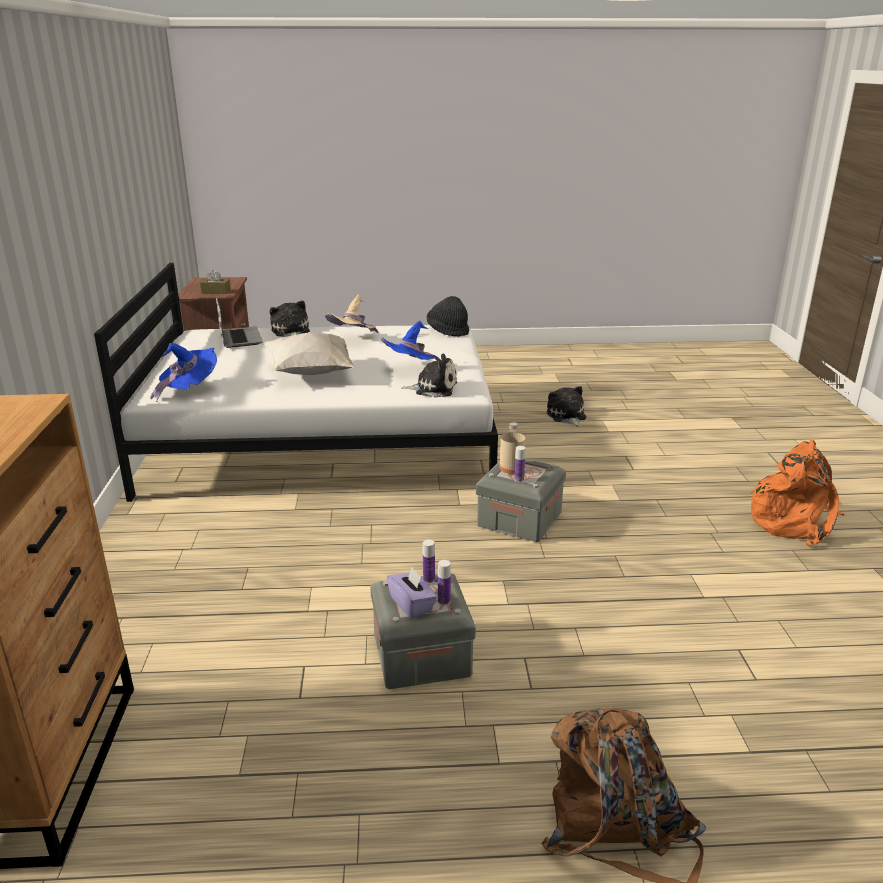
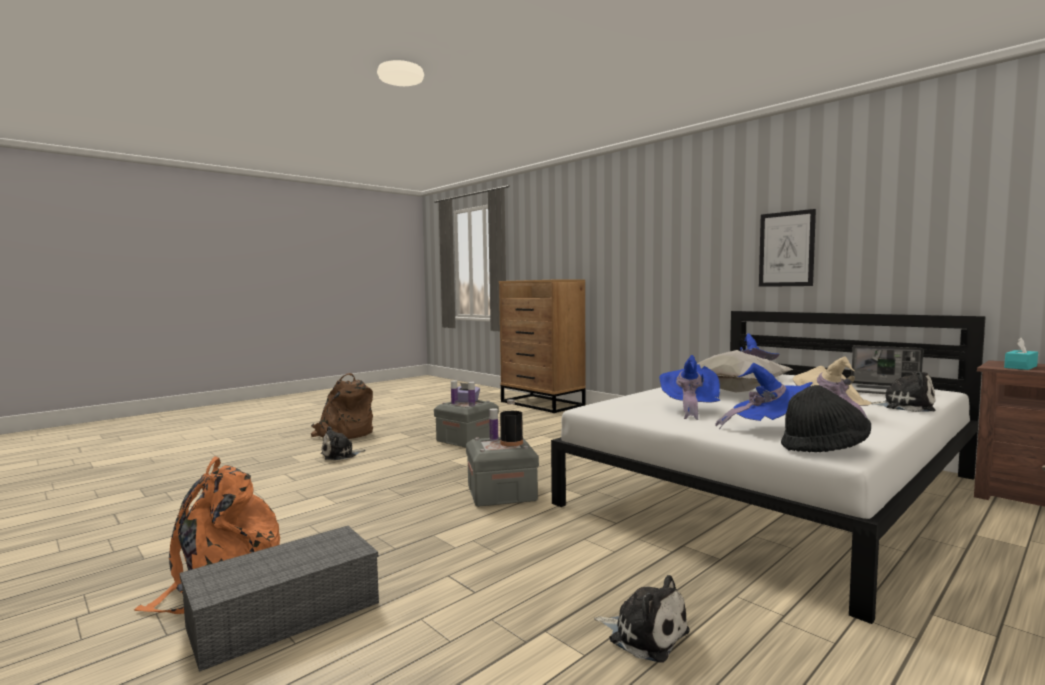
camera: 140 degrees right, 20 degrees down
brown tissue box [200,270,231,294] -> turquoise tissue box [1004,338,1038,370]
plush toy [401,353,457,398] -> plush toy moved to [321,426,365,460]
beige bottle [499,422,525,474] -> black bottle [500,399,523,447]
none -> grey storage box [180,526,379,672]
none -> blue hat [715,363,813,430]
none -> picture [759,209,816,287]

